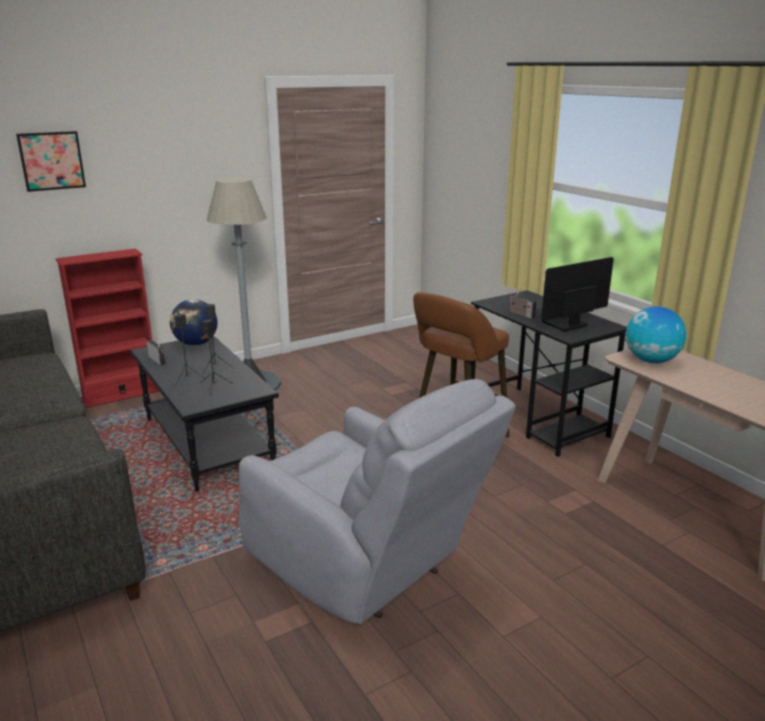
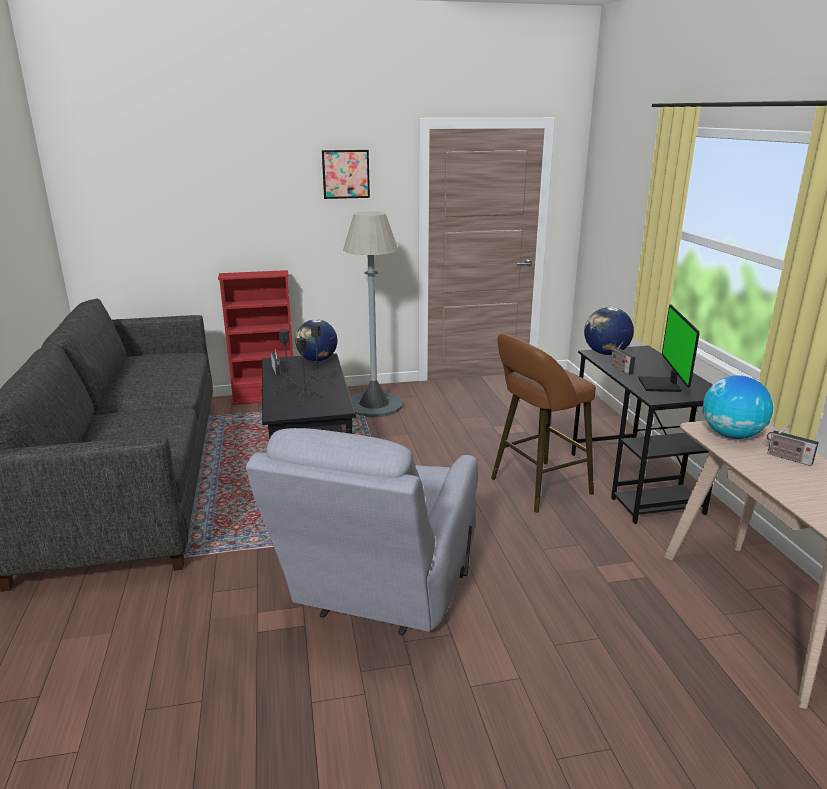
camera: 20 degrees right, 0 degrees up
picture [16,131,86,192] -> picture moved to [322,150,370,199]
grey armchair [239,379,516,625] -> grey armchair turned 45 degrees clockwise [246,428,478,635]
monitor [541,257,614,332] -> monitor turned 75 degrees counterclockwise [638,305,700,392]
none -> globe [584,307,634,355]
none -> radio [767,423,819,466]

